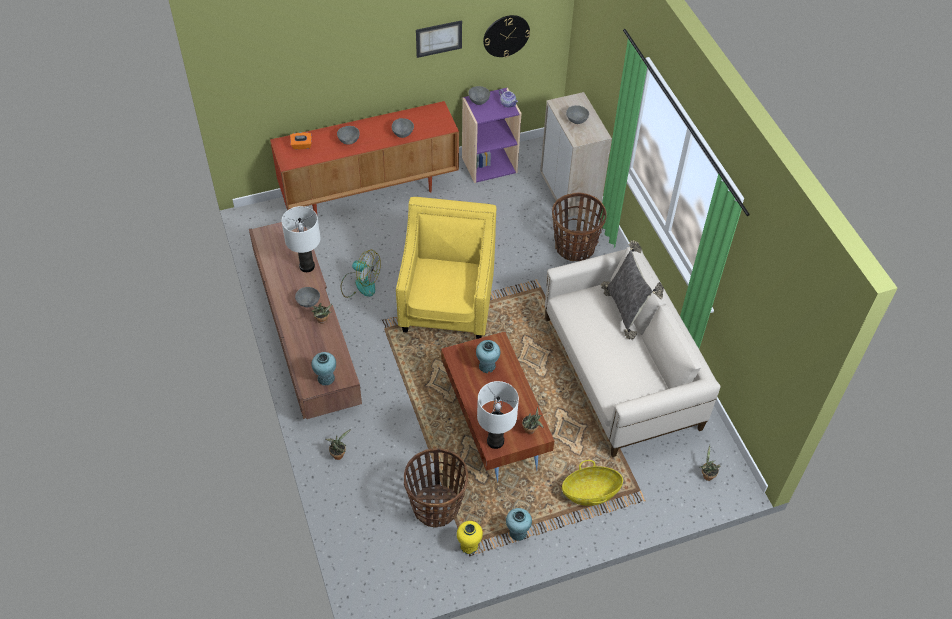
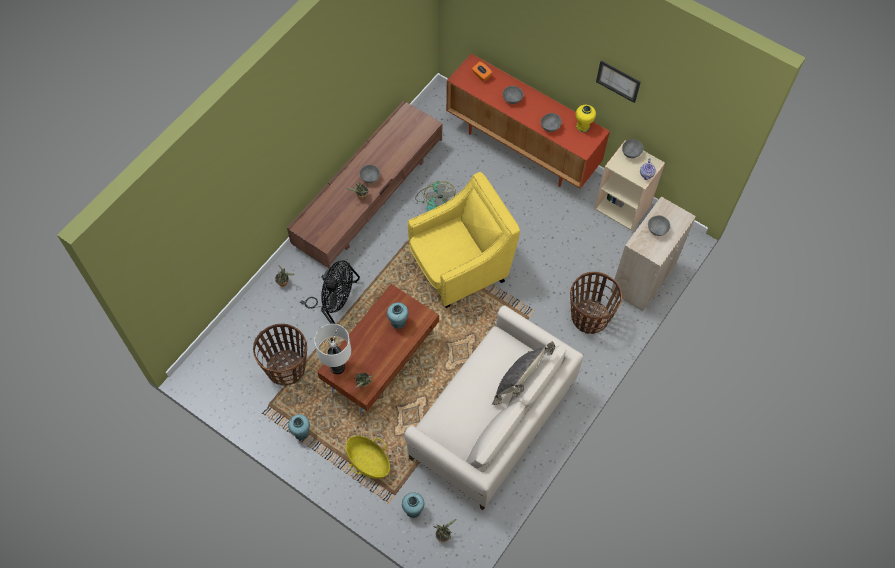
camera: 55 degrees right, 10 degrees up
white table lamp [281,206,321,272] -> none
turquoise vase [311,352,336,385] -> turquoise vase moved to [402,492,424,518]
yellow vase [457,521,483,554] -> yellow vase moved to [576,105,596,132]
purple bookcase [462,88,522,183] -> beige bookcase [594,140,665,231]
wall clock [483,15,530,57] -> none
none -> black fan [300,260,360,324]

